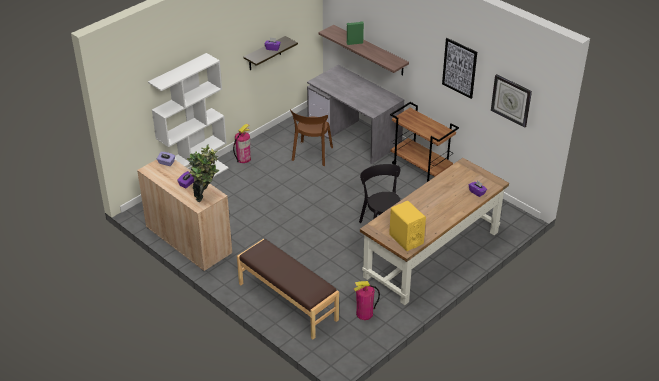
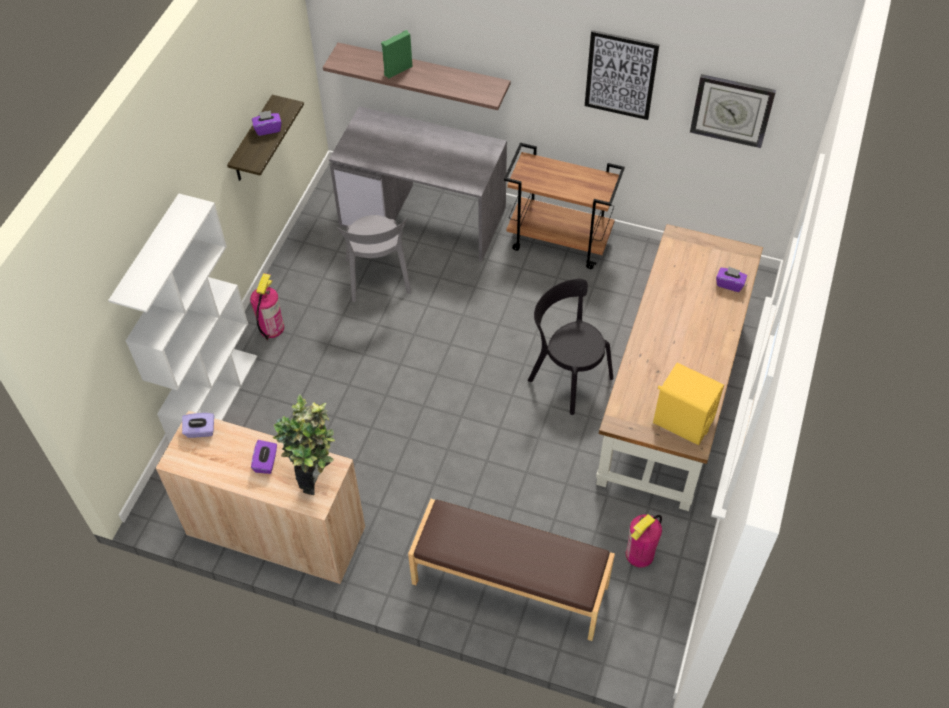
camera: 25 degrees left, 15 degrees up
brown chair [290,109,333,166] -> grey chair [337,215,411,302]

